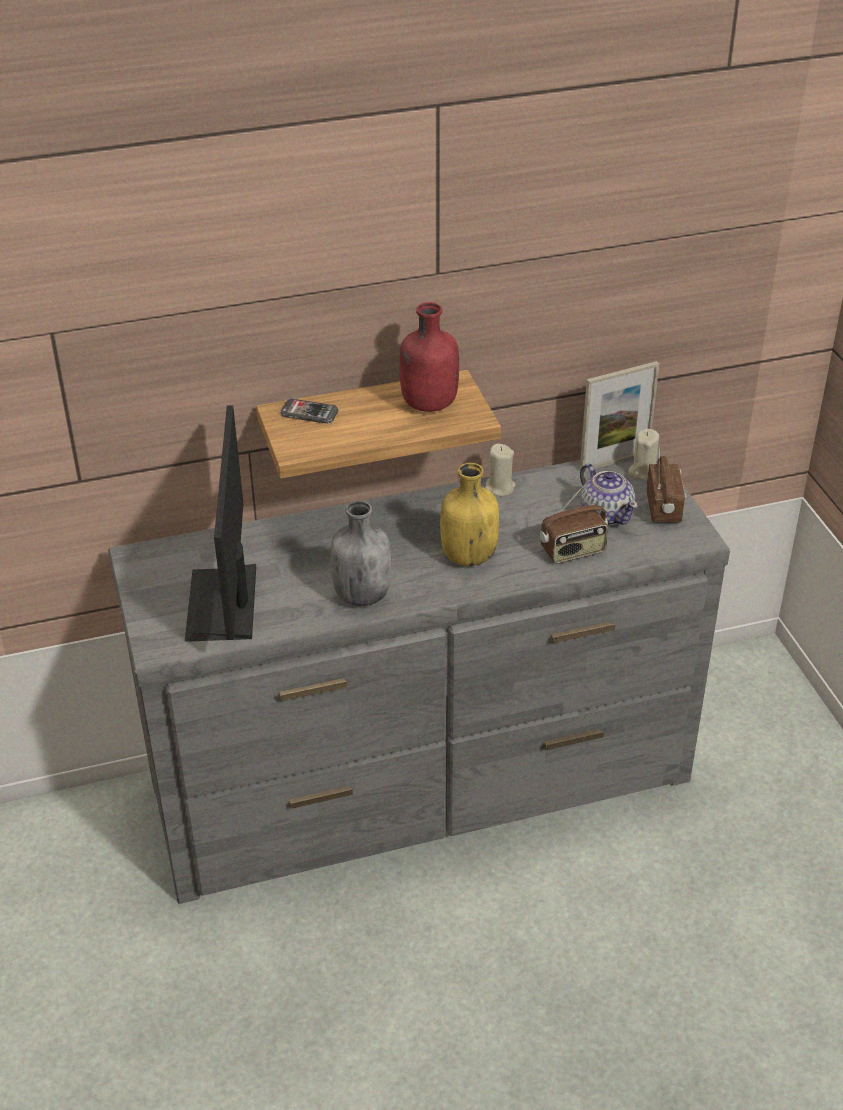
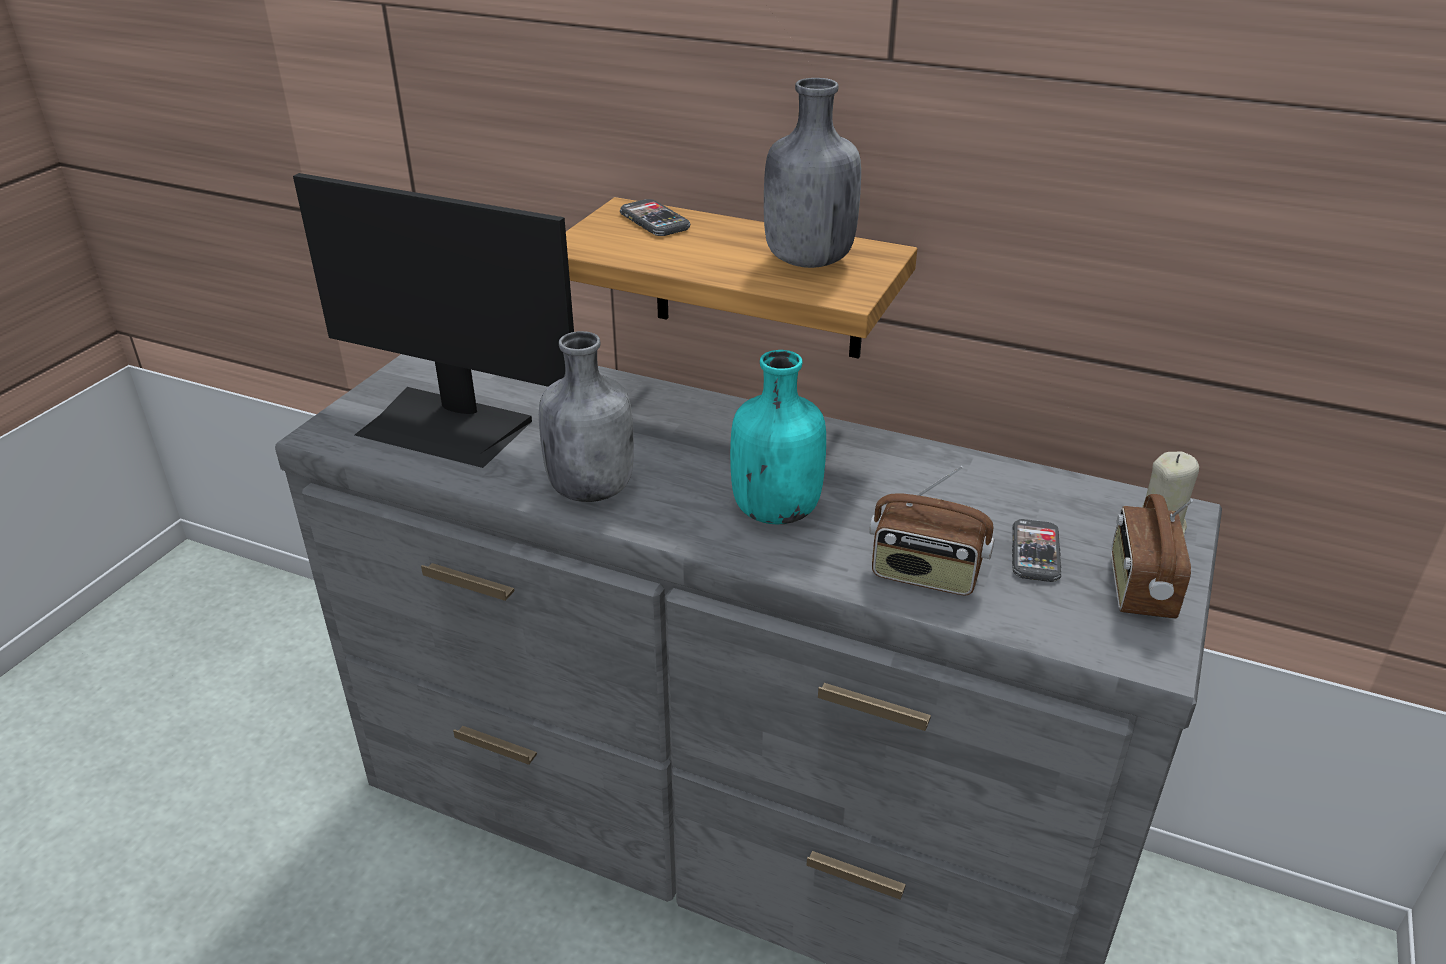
camera: 40 degrees right, 5 degrees down
monitor [185,405,256,642] -> monitor turned 105 degrees counterclockwise [293,173,574,468]
red bottle [399,302,459,412] -> grey bottle [764,78,861,268]
yellow bottle [440,463,499,566] -> turquoise bottle [730,350,826,524]
beige candle [484,443,515,496] -> none
picture frame [580,361,659,472] -> none
teapot [580,464,638,526] -> phone [1012,519,1061,582]
radio [646,447,686,523] -> radio turned 150 degrees clockwise [1111,494,1193,618]

